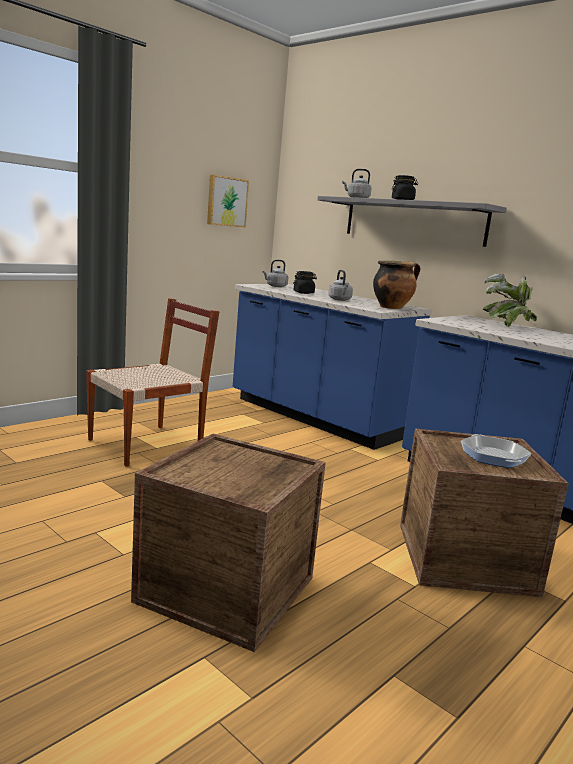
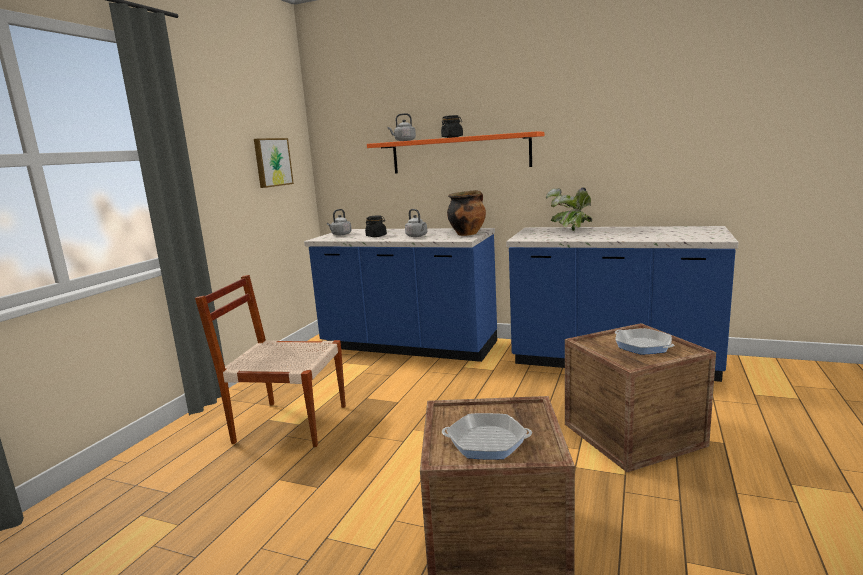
camera: 20 degrees left, 0 degrees up
chair [87,298,219,467] -> chair turned 105 degrees counterclockwise [195,275,346,447]
grey shelf [318,196,507,247] -> orange shelf [367,131,544,174]
none -> frying pan [442,413,532,460]

